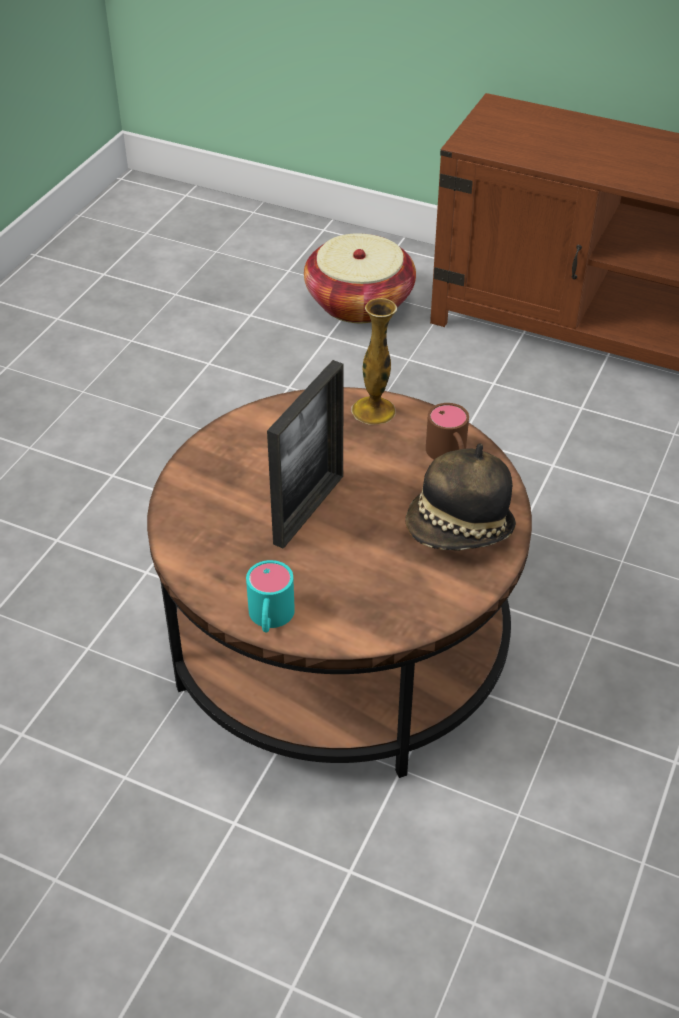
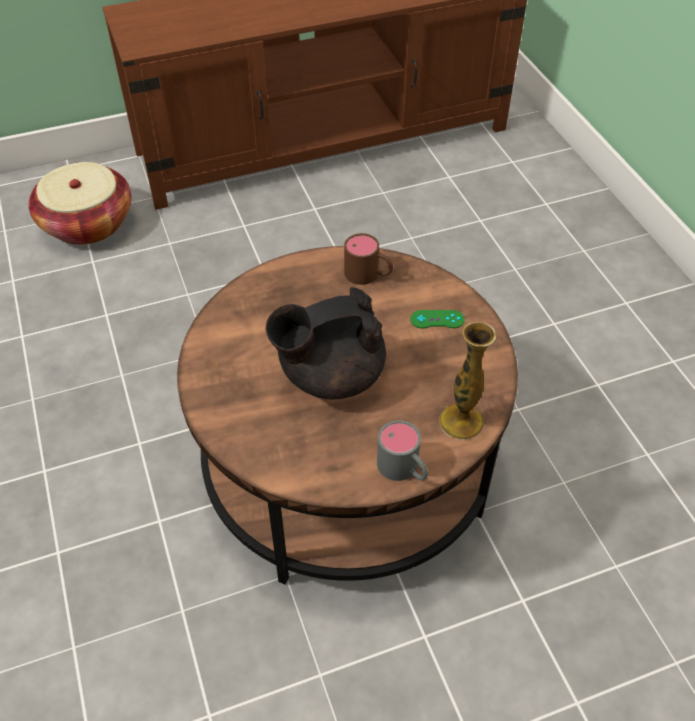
camera: 45 degrees left, 5 degrees up
turquoise mug [246,560,295,633] -> grey mug [377,420,428,481]
picture frame [267,360,344,549] -> black teapot [266,287,386,399]
vase [351,298,397,425] -> vase moved to [439,322,496,440]
hat [405,443,516,551] -> green game controller [410,310,465,329]

